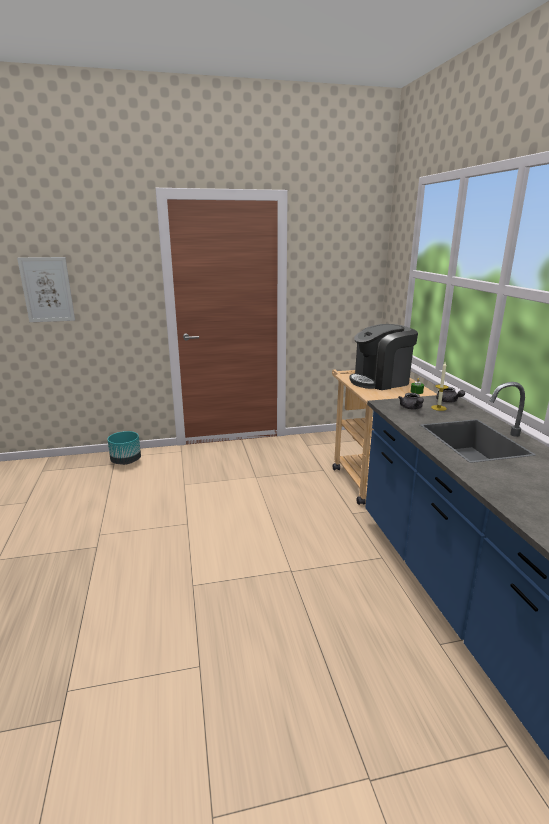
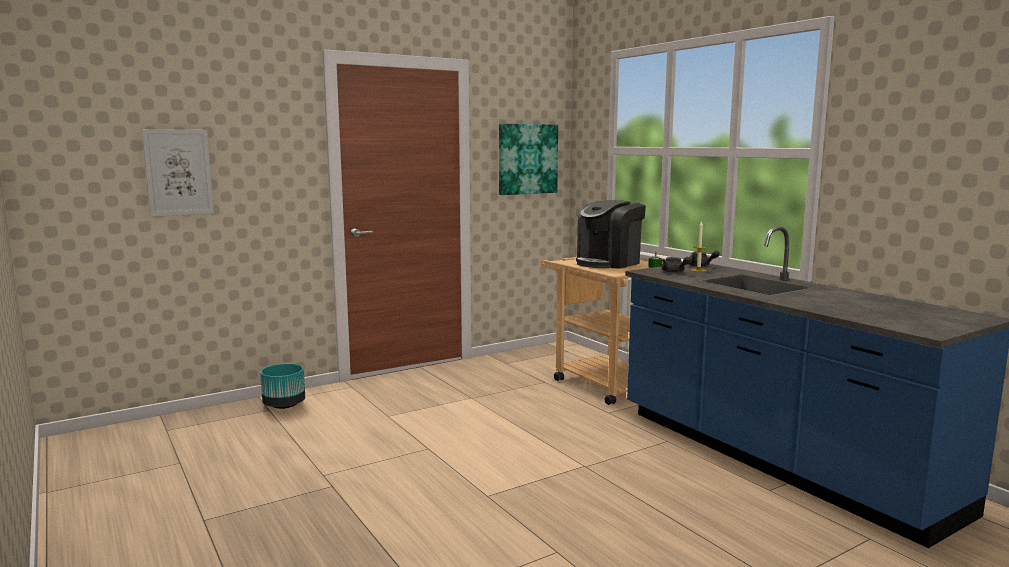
camera: 20 degrees left, 10 degrees down
none -> picture [499,124,558,195]

